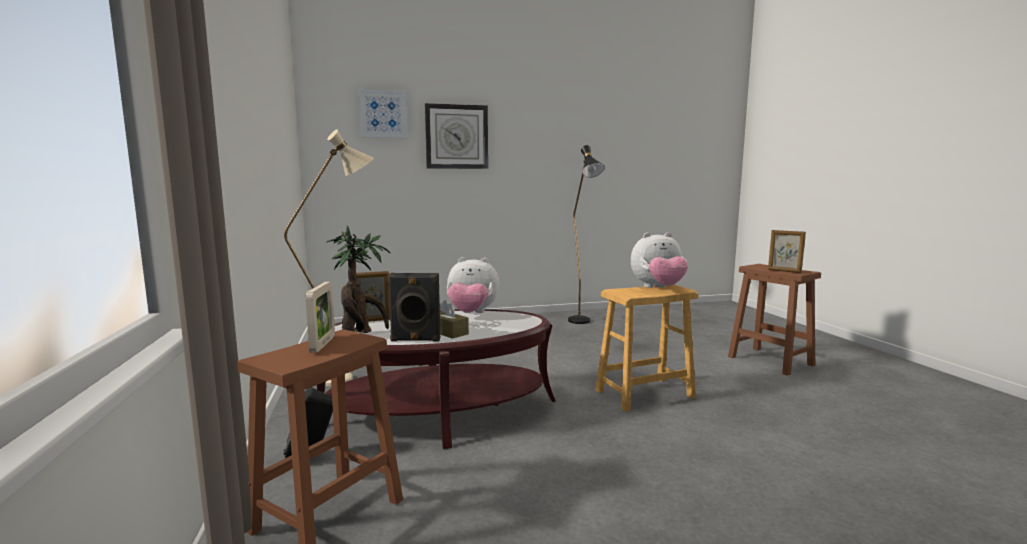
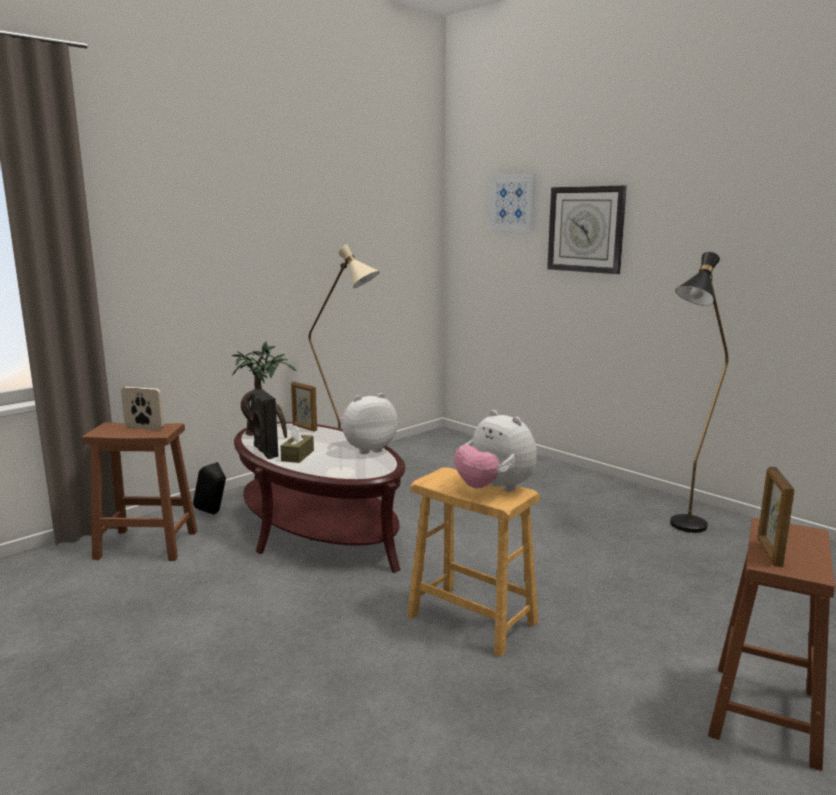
camera: 60 degrees right, 5 degrees up
picture frame [305,282,335,352] -> picture frame turned 135 degrees counterclockwise [121,387,164,430]
plush toy [447,257,499,313] -> plush toy turned 90 degrees clockwise [341,393,398,454]

